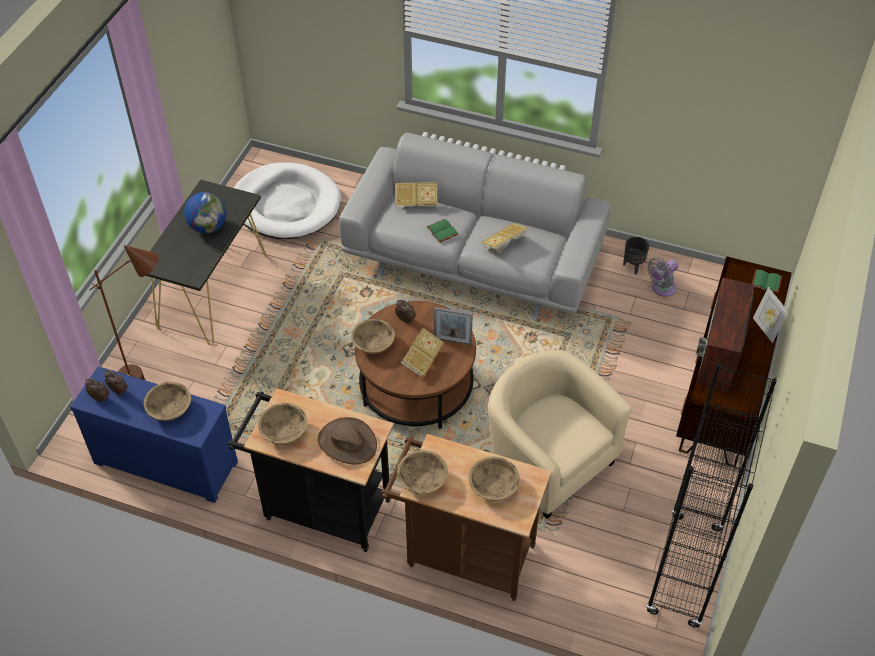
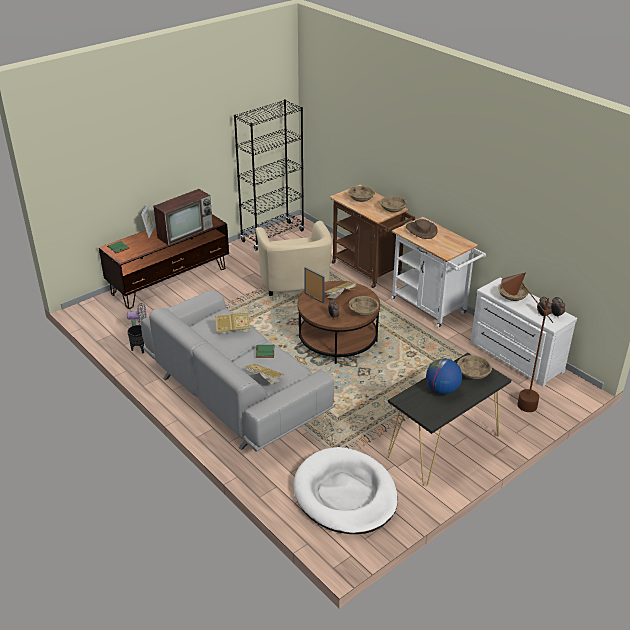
camera: 150 degrees left, 15 degrees down
blue dresser [70,366,238,503] -> white dresser [471,277,577,387]
black cart [228,388,394,552] -> white cart [391,217,486,328]
beige bowl [258,403,308,445] -> beige bowl moved to [457,355,492,380]

